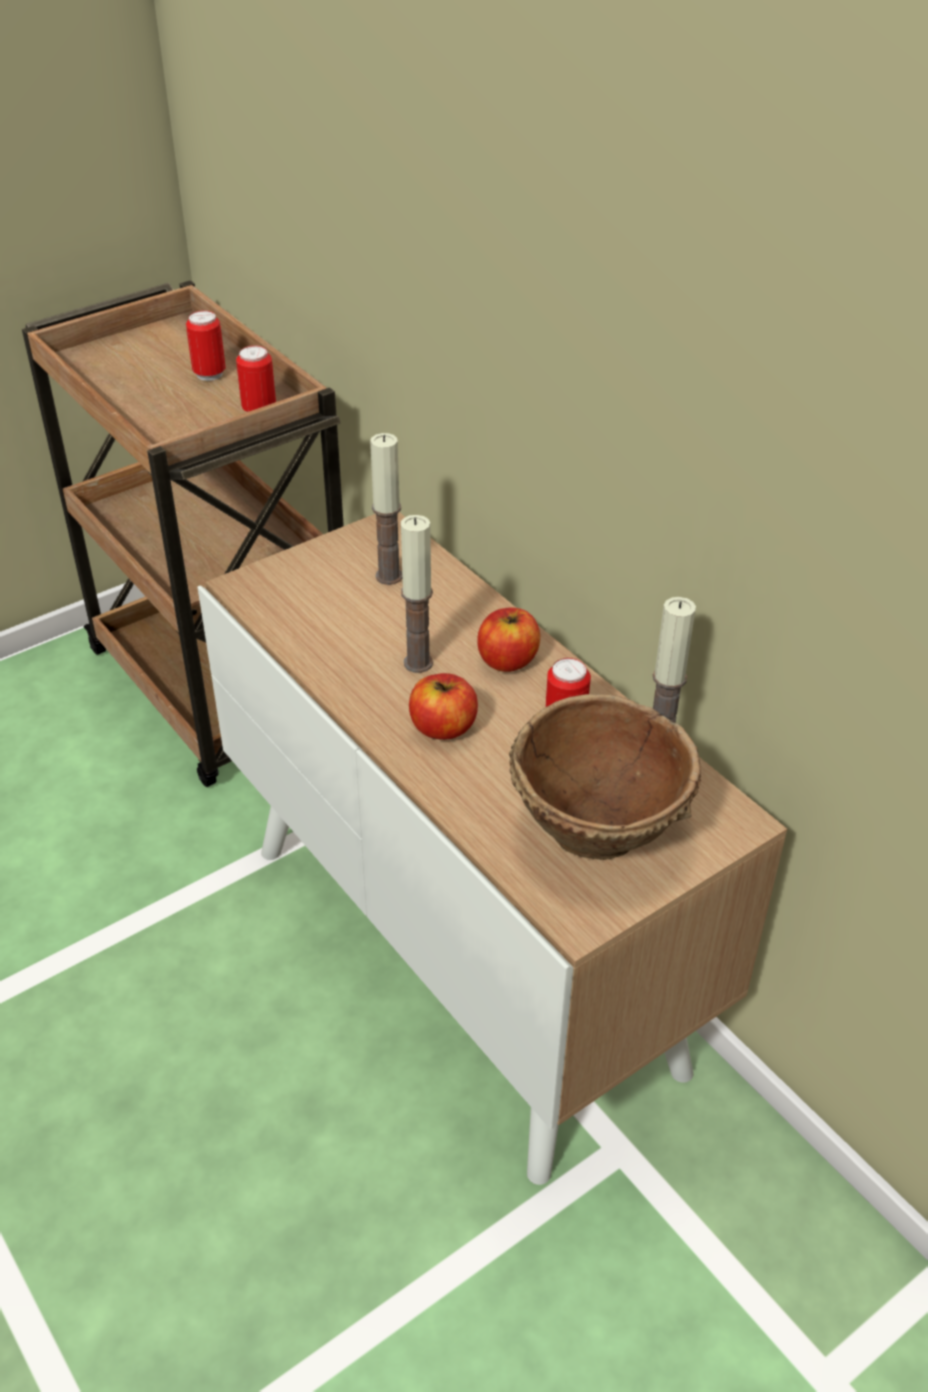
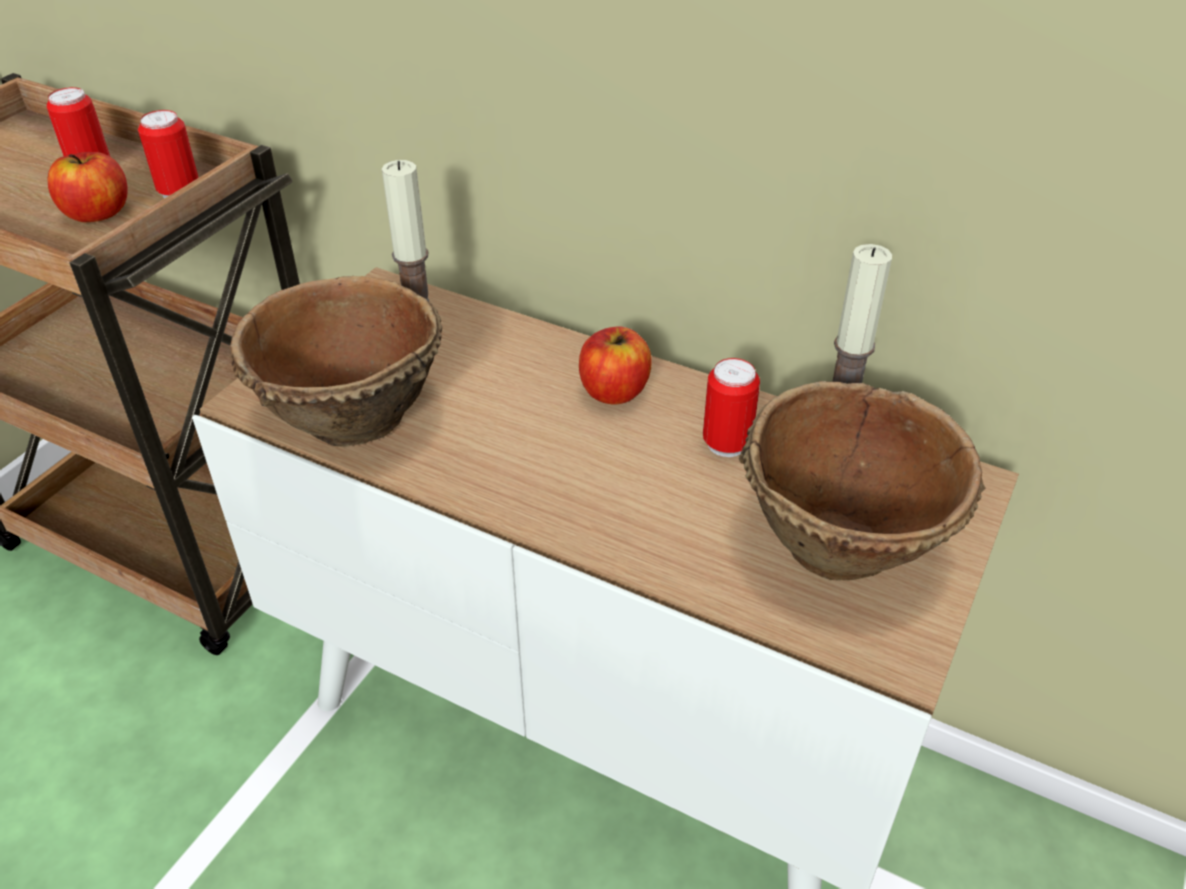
camera: 25 degrees left, 0 degrees up
candle [401,515,433,673] -> none
apple [409,673,478,740] -> apple moved to [47,152,128,222]
none -> brown bowl [230,276,442,447]

